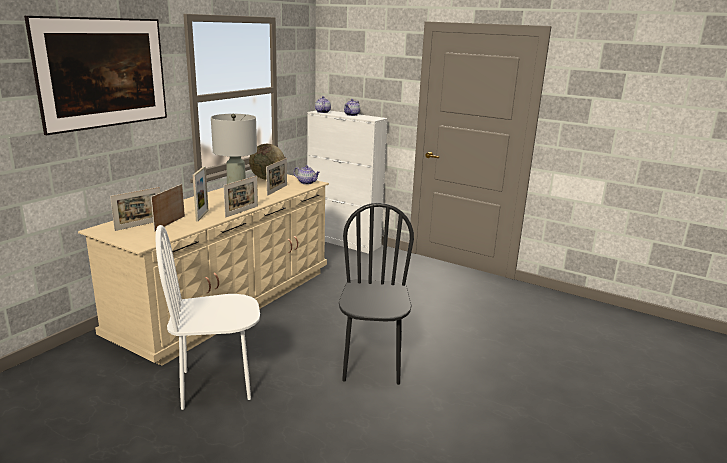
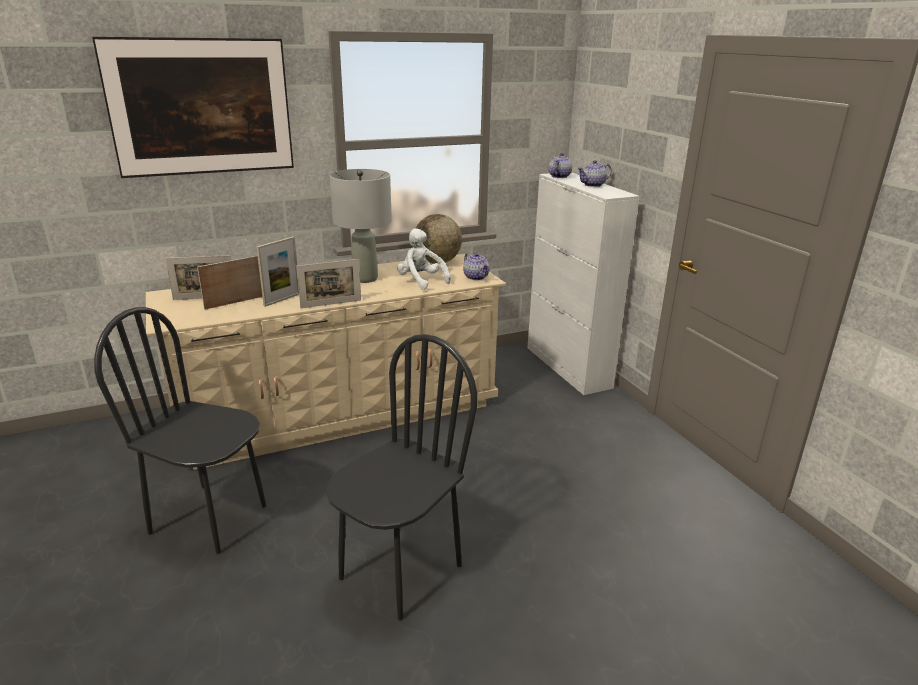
camera: 35 degrees right, 5 degrees up
white chair [155,225,260,410] -> black chair [94,307,266,554]
picture frame [266,158,287,196] -> white plush toy [397,228,451,290]

